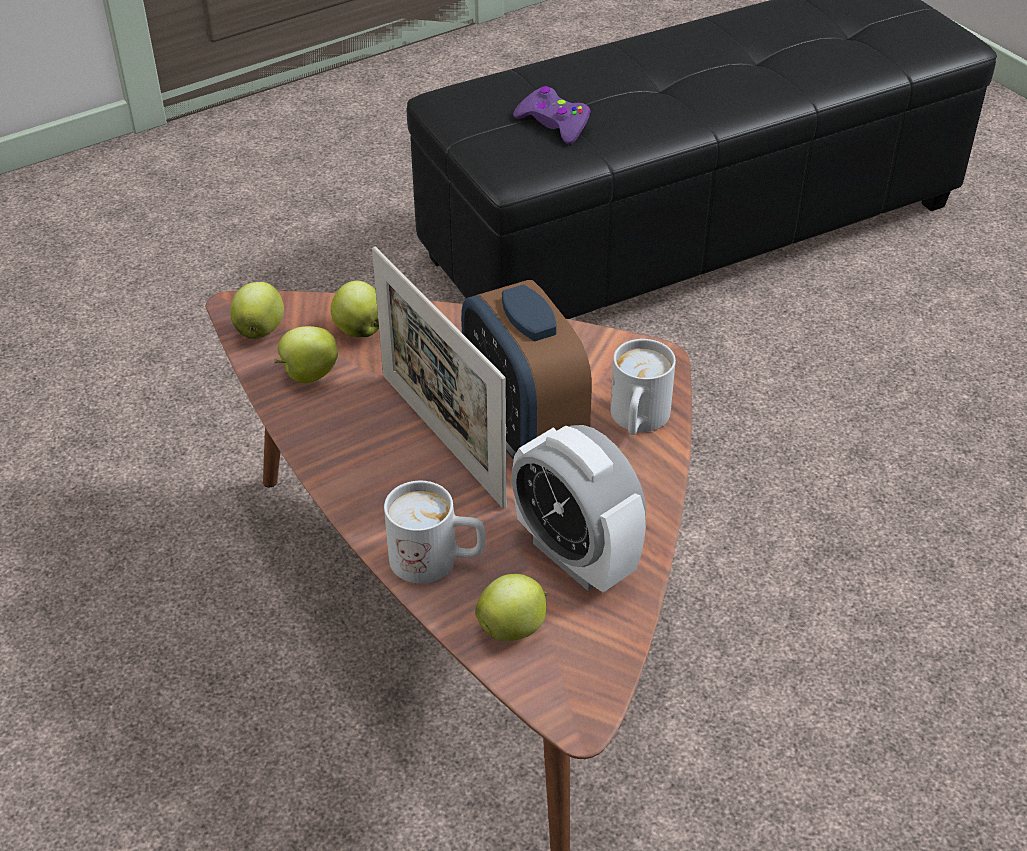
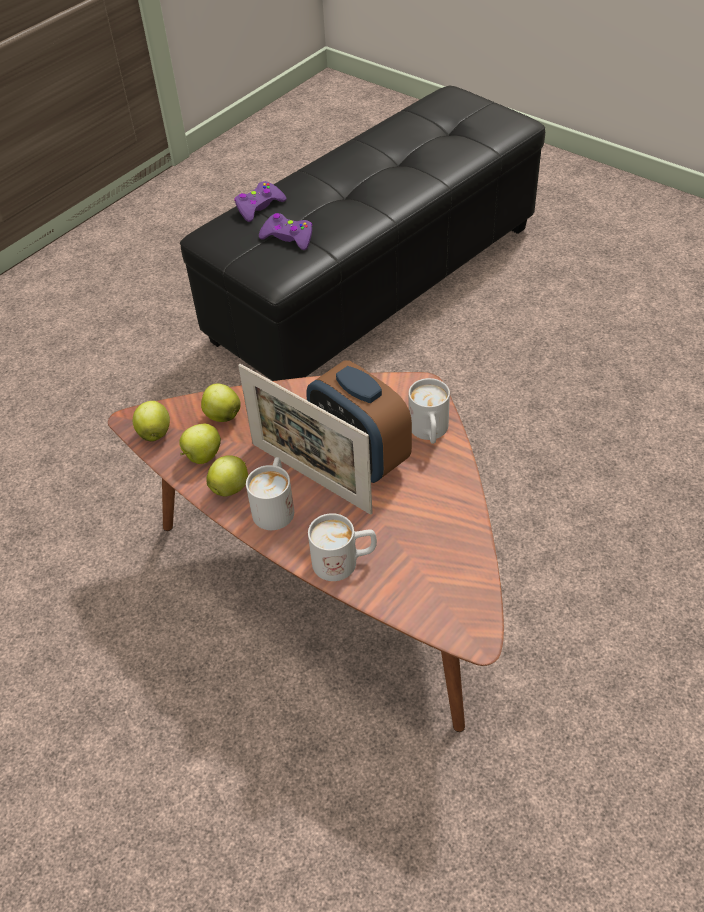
camera: 15 degrees left, 5 degrees up
apple [475,574,547,641] -> apple moved to [206,455,248,497]
alarm clock [512,425,646,592] -> none
none -> purple game controller [234,181,286,222]
none -> white mug [246,457,294,530]

